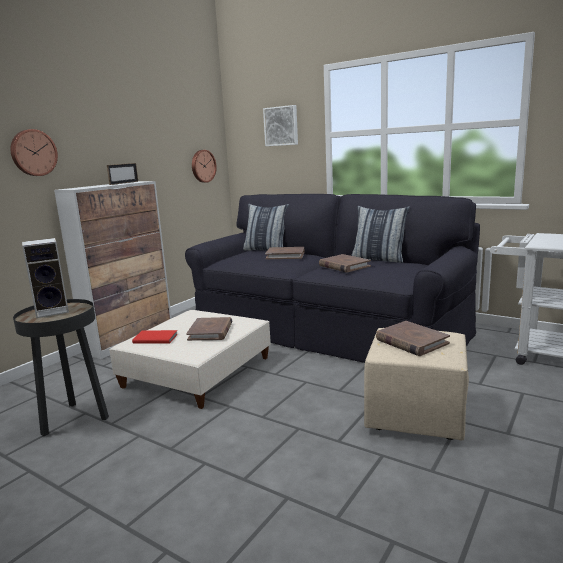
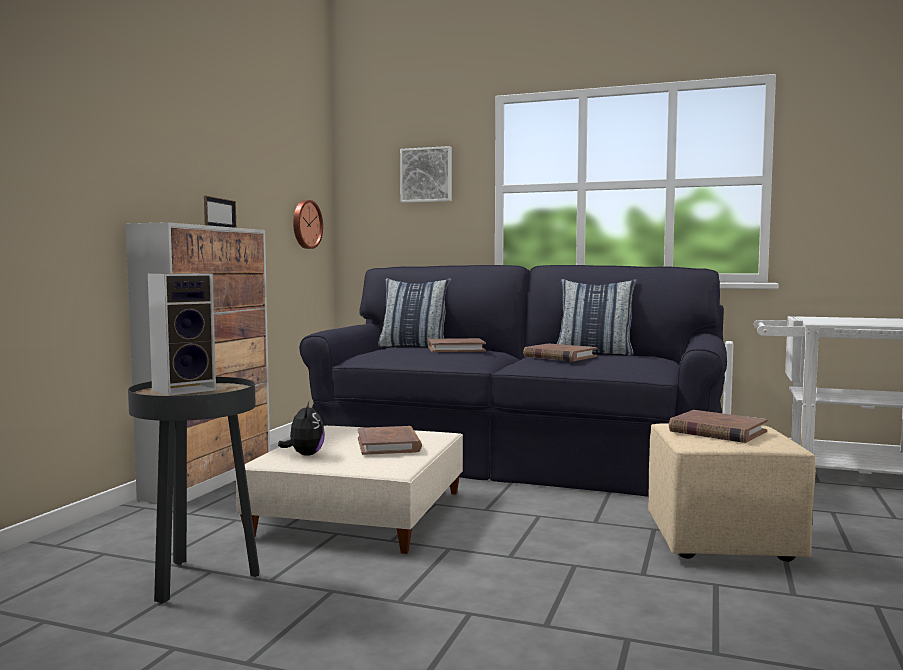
camera: 15 degrees left, 10 degrees down
wall clock [10,129,58,176] -> none
red book [132,330,178,343] -> plush toy [278,402,325,456]

